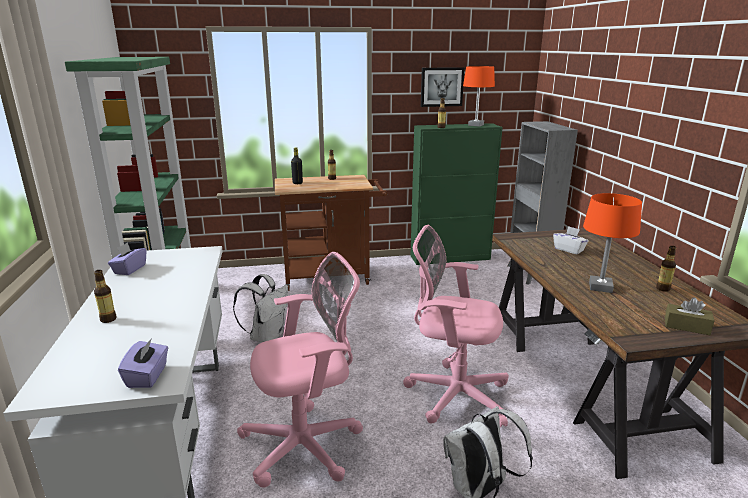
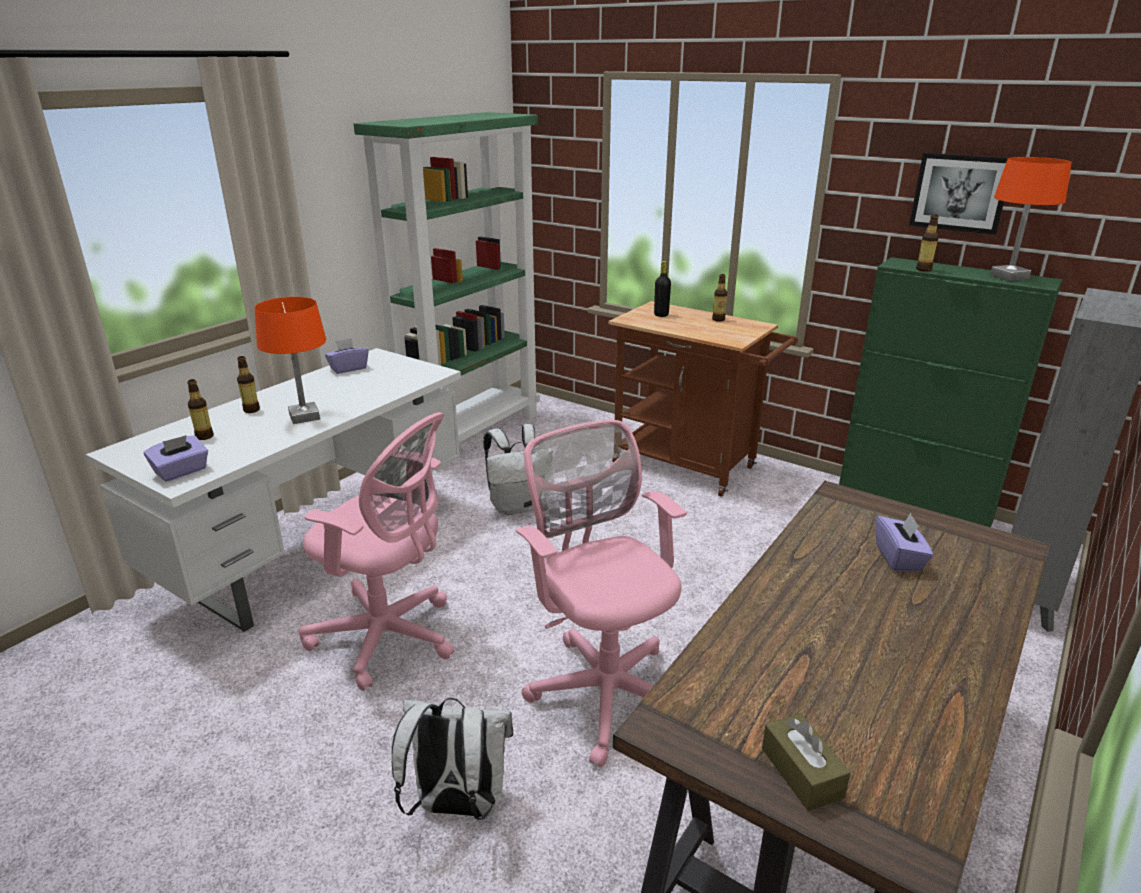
camera: 45 degrees right, 5 degrees up
white tissue box [553,226,588,254] -> purple tissue box [876,513,933,571]
orange table lamp [583,193,642,293] -> orange table lamp moved to [254,297,326,424]
bottle [656,246,676,292] -> bottle moved to [187,379,214,440]

